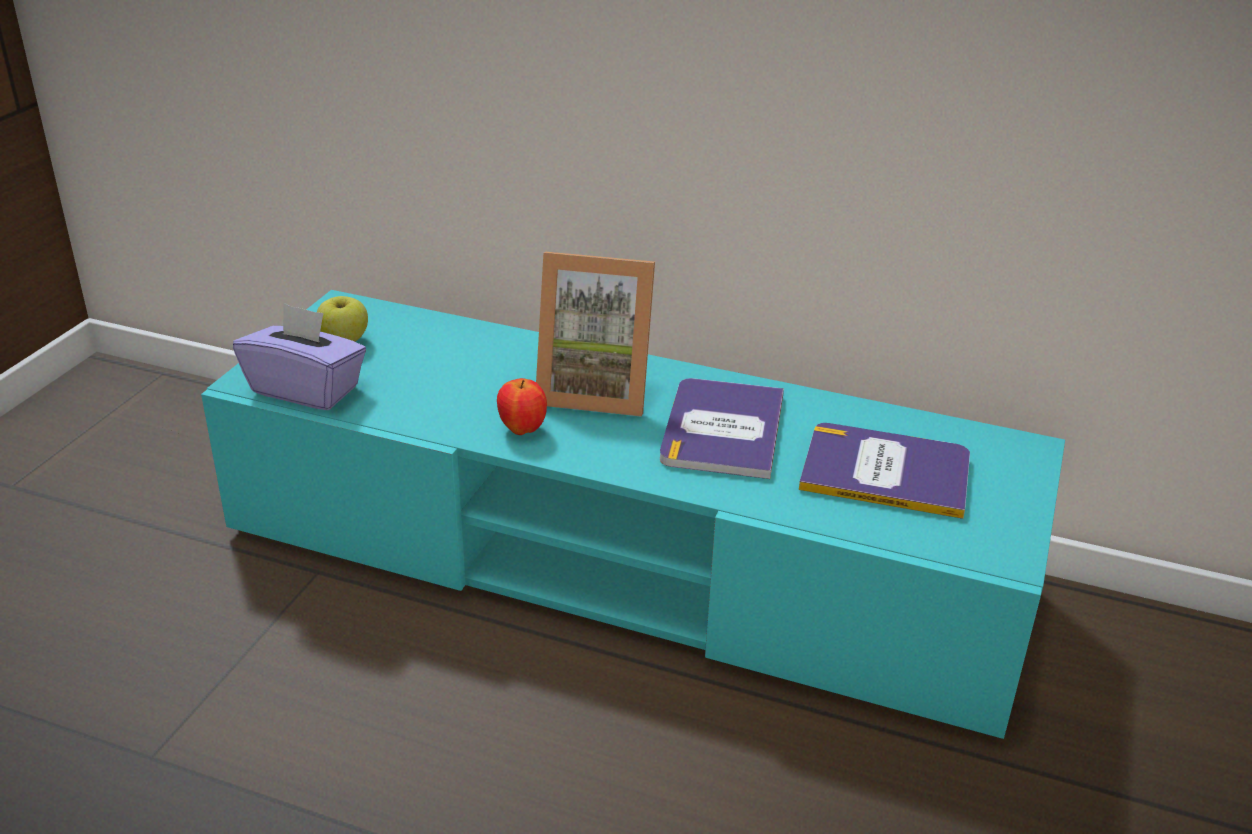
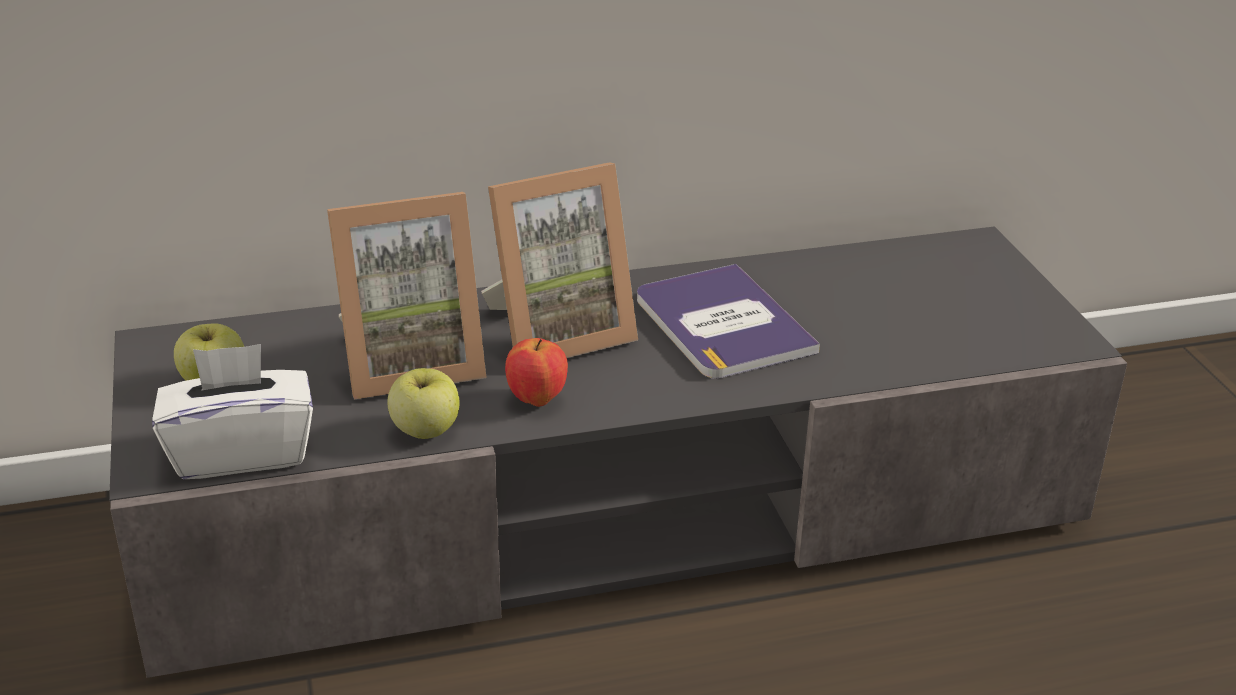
camera: 35 degrees left, 0 degrees up
turquoise tv stand [201,290,1065,739] -> grey tv stand [109,226,1127,678]
purple tissue box [233,303,366,410] -> white tissue box [152,344,313,479]
book [799,423,970,519] -> none
none -> picture frame [327,192,487,399]
none -> apple [387,368,459,439]

